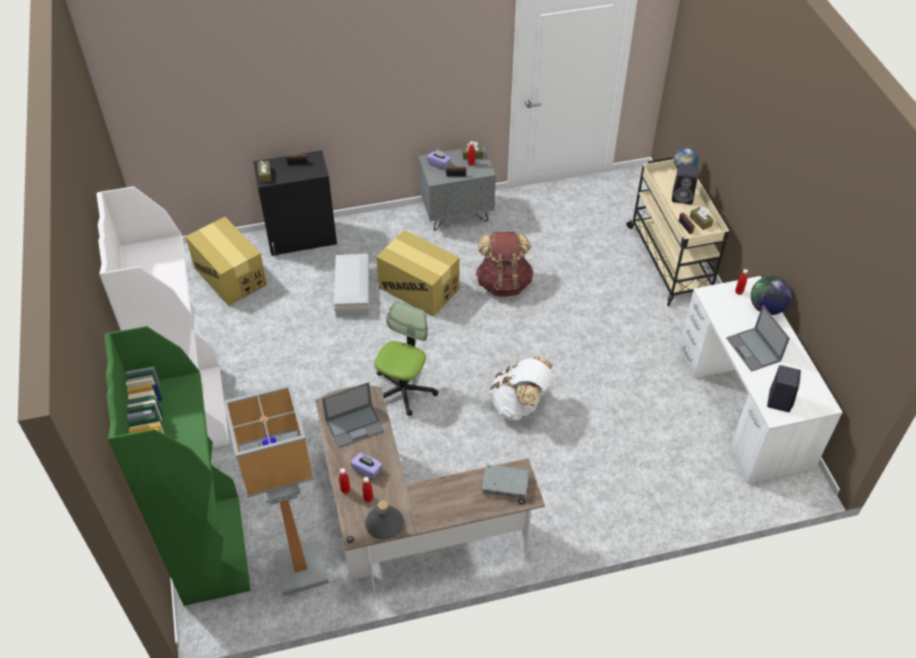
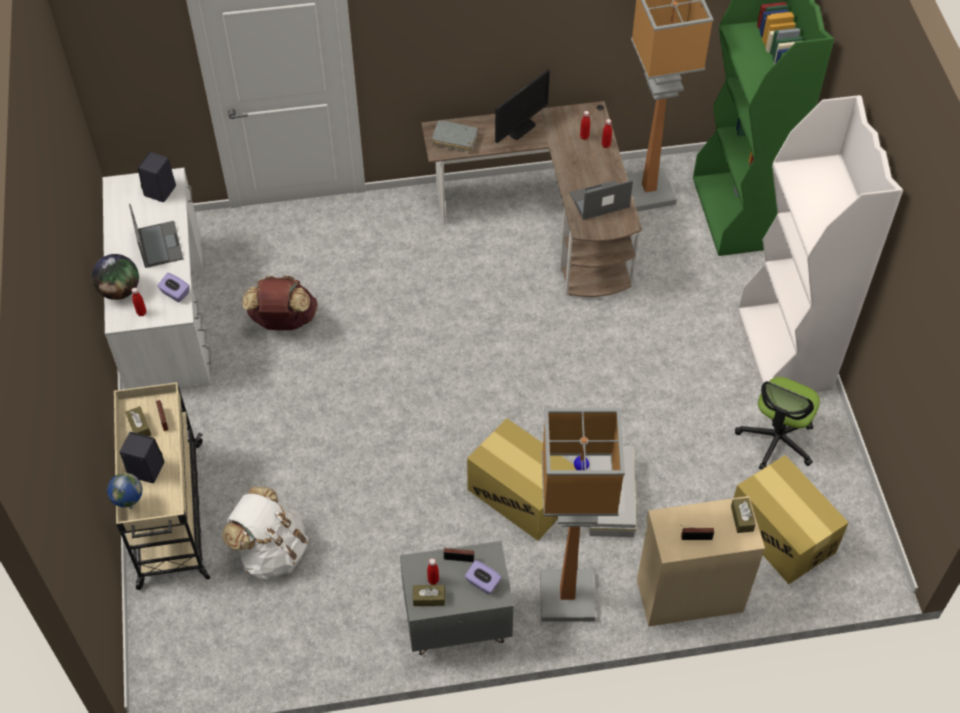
camera: 175 degrees left, 5 degrees up
black cabinet [253,150,337,256] -> beige cabinet [637,496,765,627]
purple tissue box [350,453,382,479] -> purple tissue box moved to [157,273,189,303]
grey bottle [365,500,404,540] -> none
office chair [374,301,438,416] -> office chair moved to [735,377,820,469]
brown backpack [476,232,534,297] -> brown backpack moved to [243,276,318,330]
white backpack [489,356,553,421] -> white backpack moved to [222,487,309,580]
none -> monitor [495,69,550,143]
none -> floor lamp [540,408,625,622]

